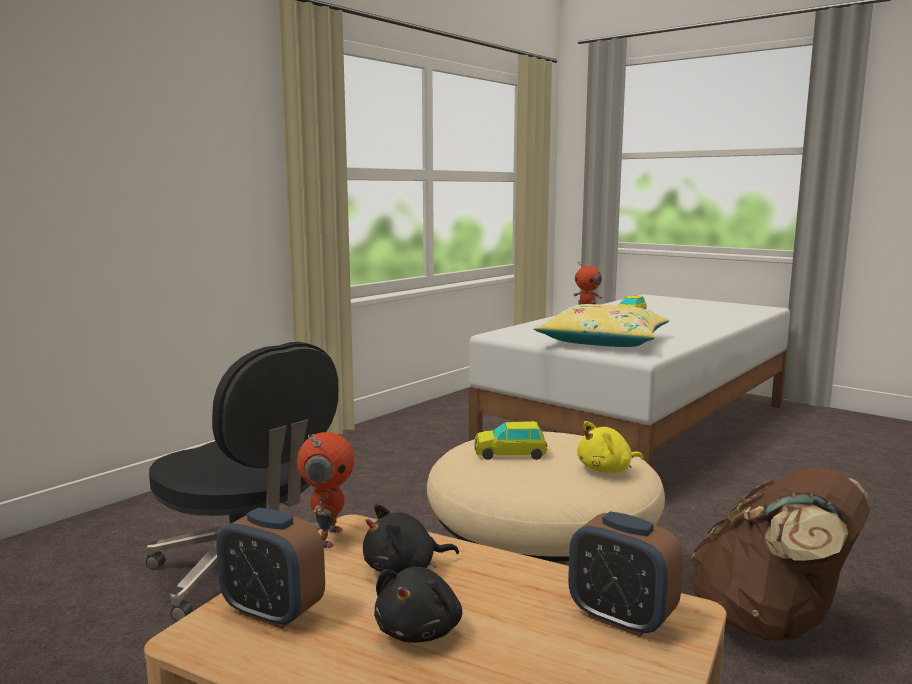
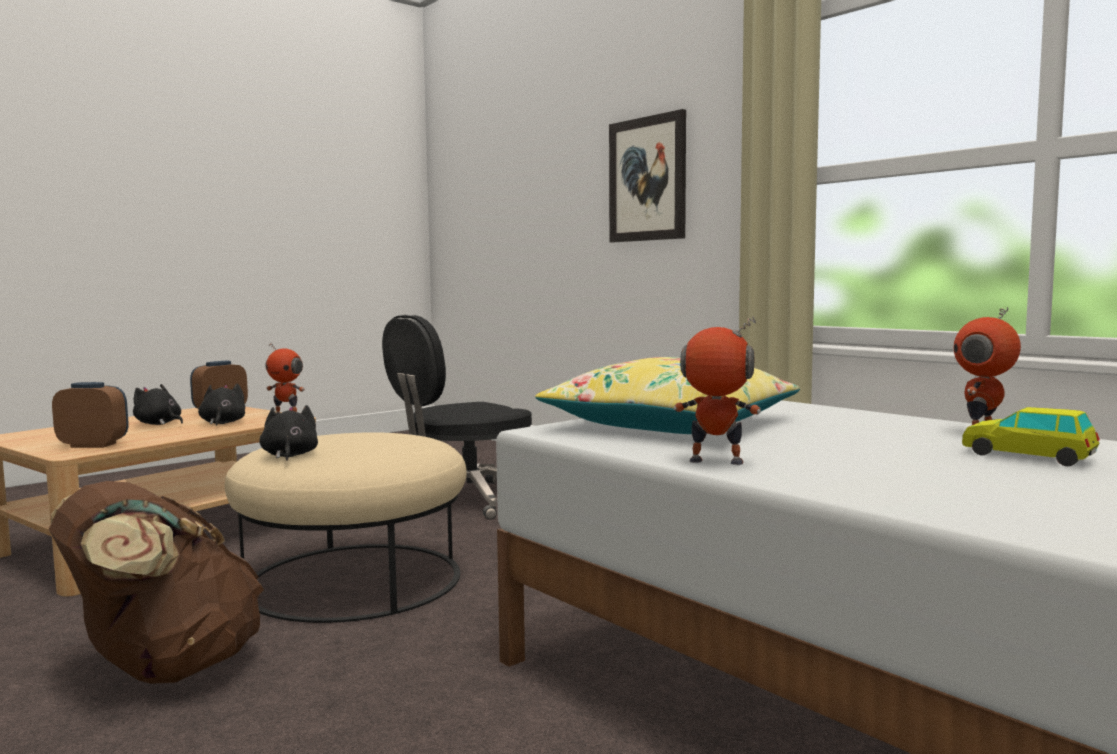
camera: 100 degrees right, 5 degrees down
toy car [475,421,548,460] -> none
alarm clock [568,511,683,637] -> alarm clock turned 45 degrees clockwise [52,382,129,448]
yellow plush toy [577,421,643,473] -> black plush toy [259,405,318,461]
none -> picture [609,109,686,242]
none -> toy robot [673,317,761,465]

